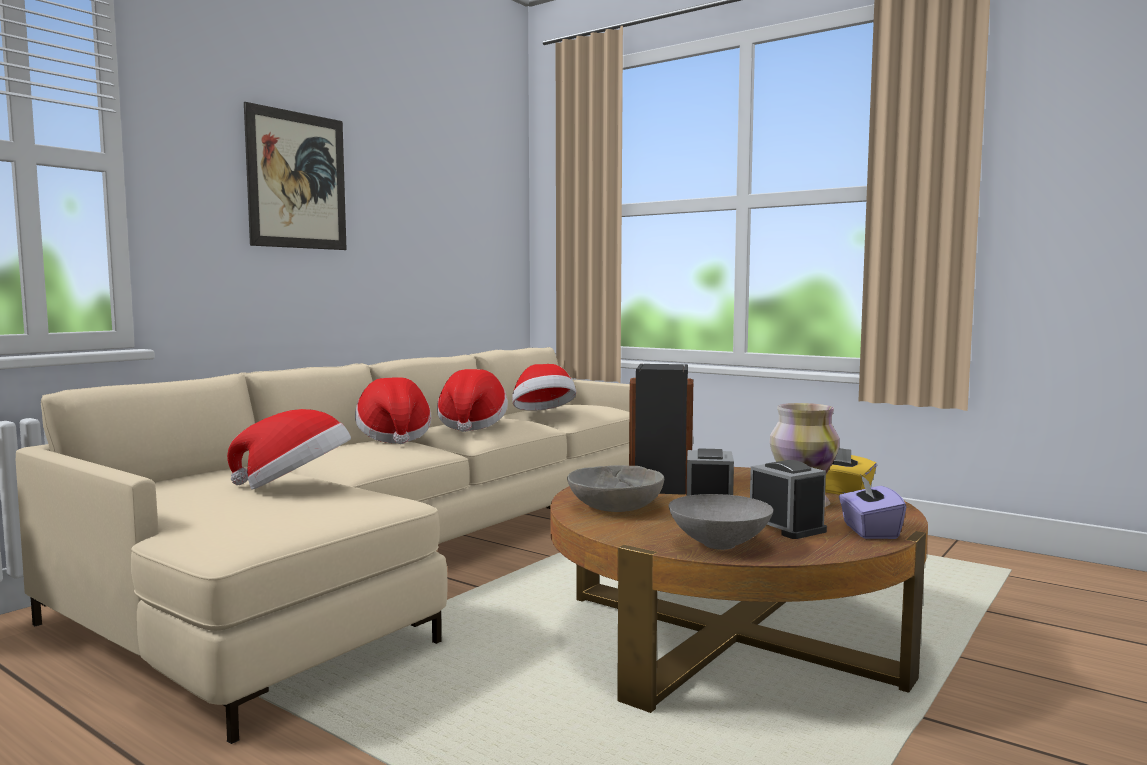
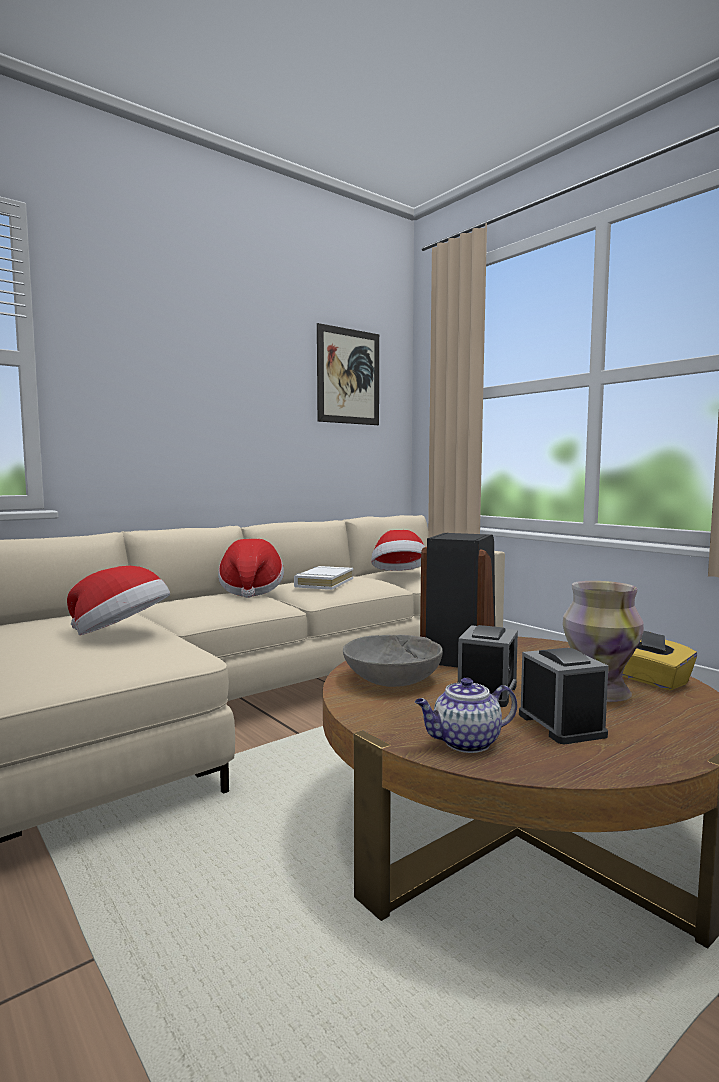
camera: 15 degrees right, 0 degrees up
picture [244,102,347,250] -> picture moved to [317,323,379,425]
hat [437,369,508,432] -> white book [294,566,353,590]
grey bowl [669,494,773,550] -> teapot [415,678,517,753]
purple tissue box [839,474,906,539] -> none

